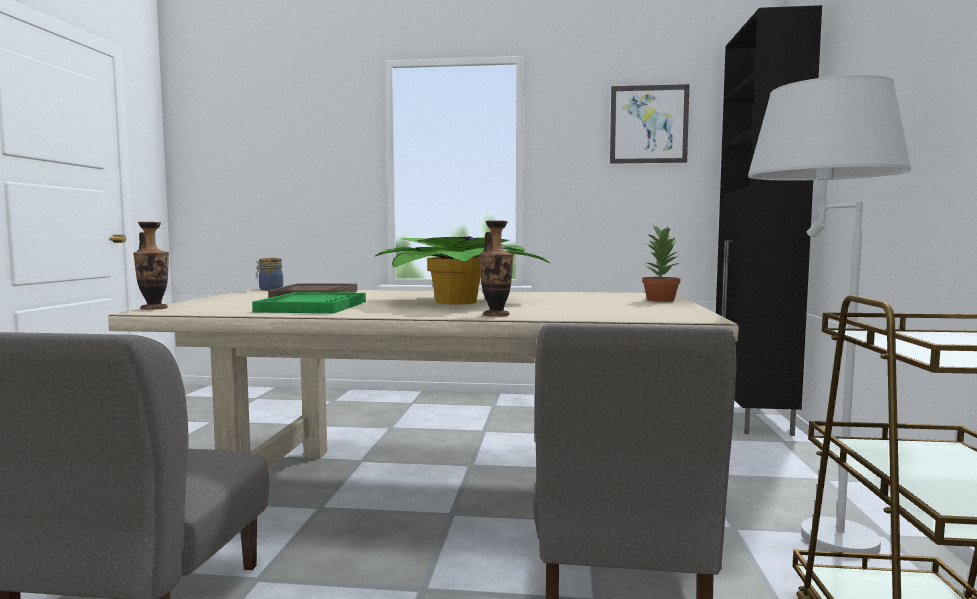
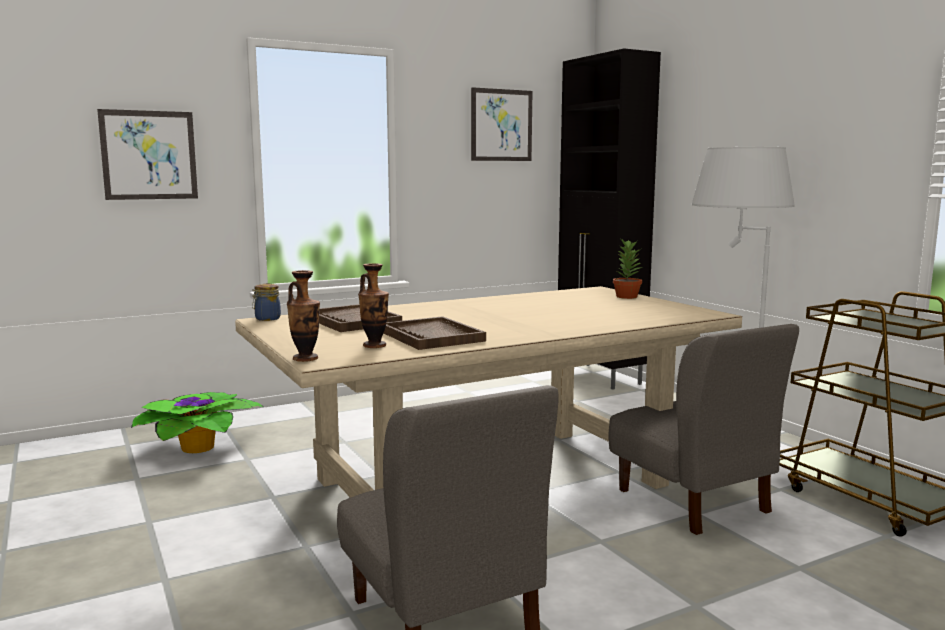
camera: 35 degrees left, 5 degrees up
green tray [252,292,366,313] -> brown tray [384,316,486,350]
potted plant [374,236,550,305] -> potted plant moved to [131,392,263,453]
vase [479,220,514,317] -> vase moved to [358,263,389,348]
none -> picture [97,109,198,200]

